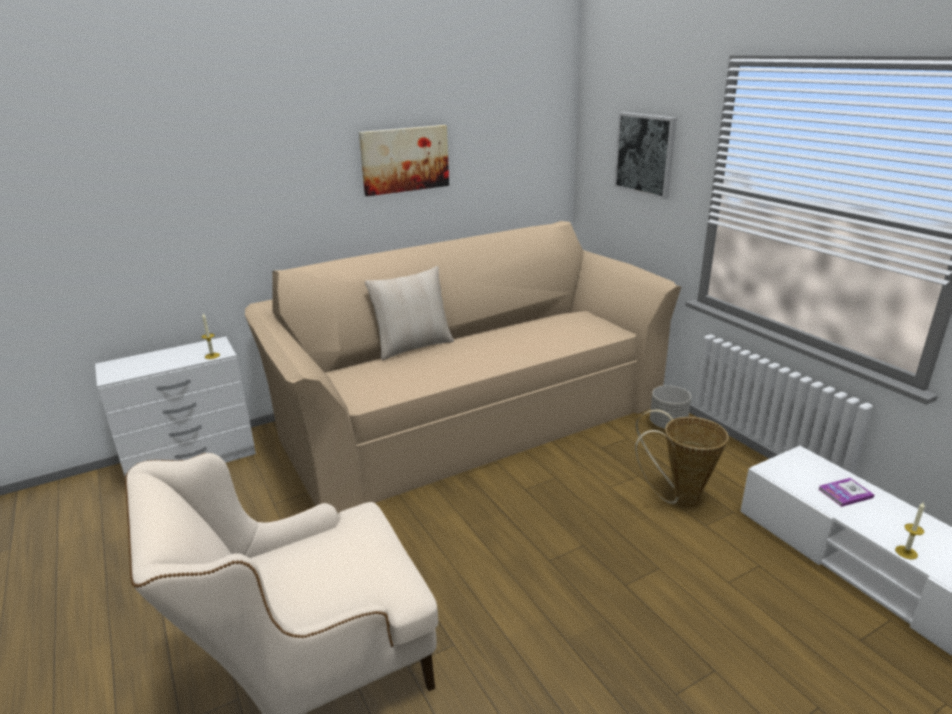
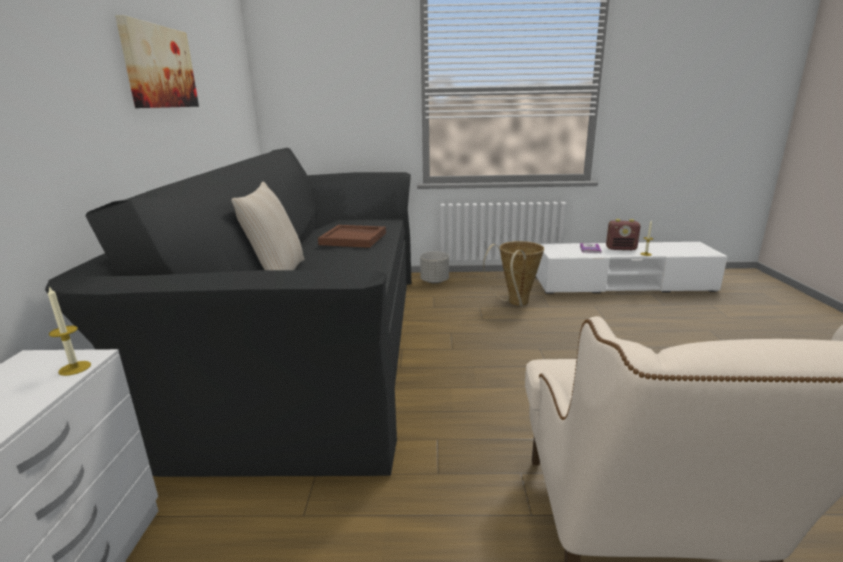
camera: 60 degrees left, 5 degrees down
beige sofa [245,221,681,513] -> black sofa [45,148,411,477]
picture [614,112,677,200] -> none
none -> brown tray [318,225,386,248]
none -> radio [606,219,641,250]

